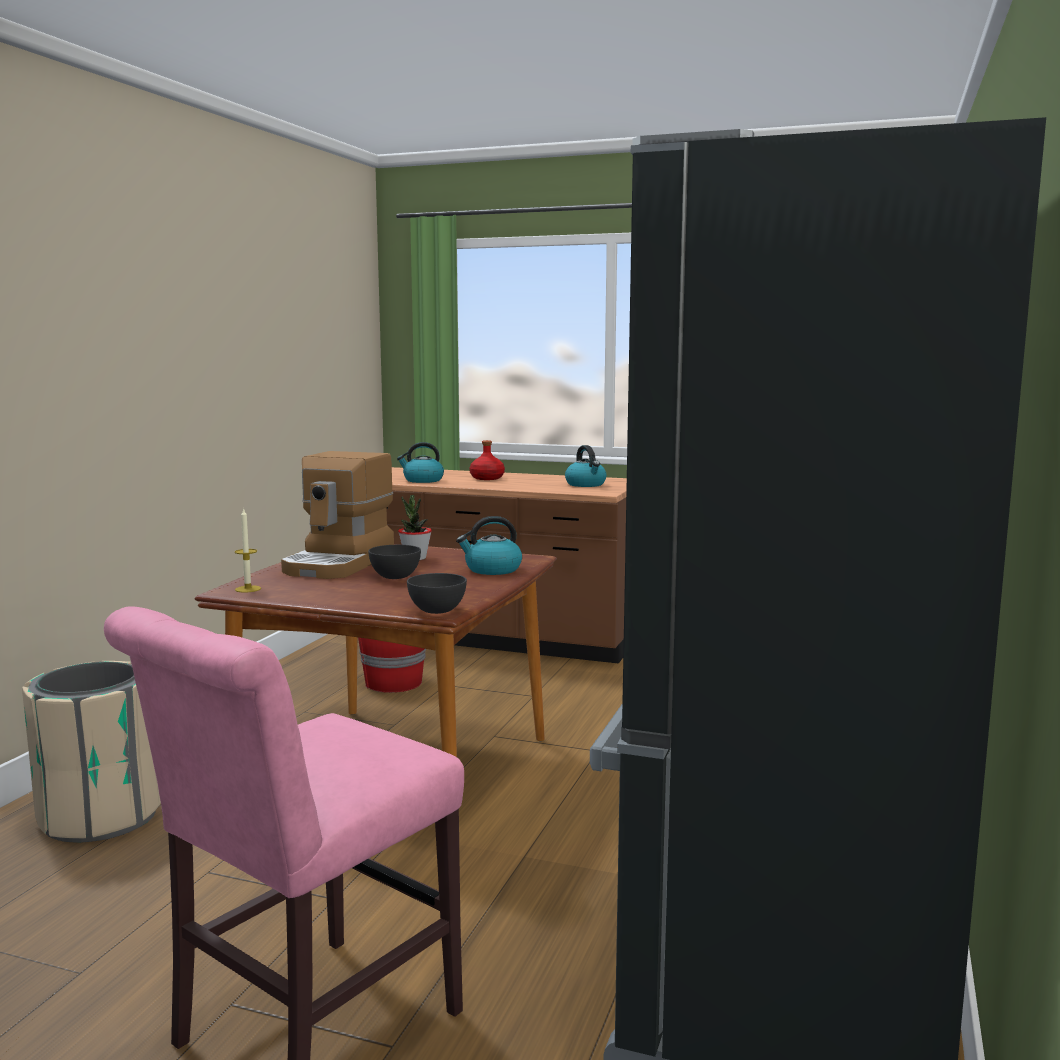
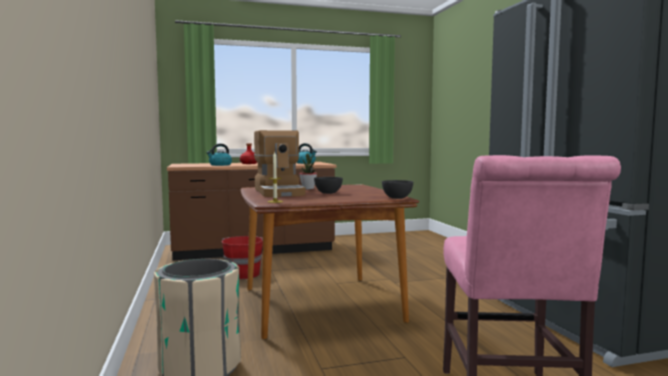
camera: 35 degrees left, 5 degrees down
kettle [457,516,522,575] -> none

